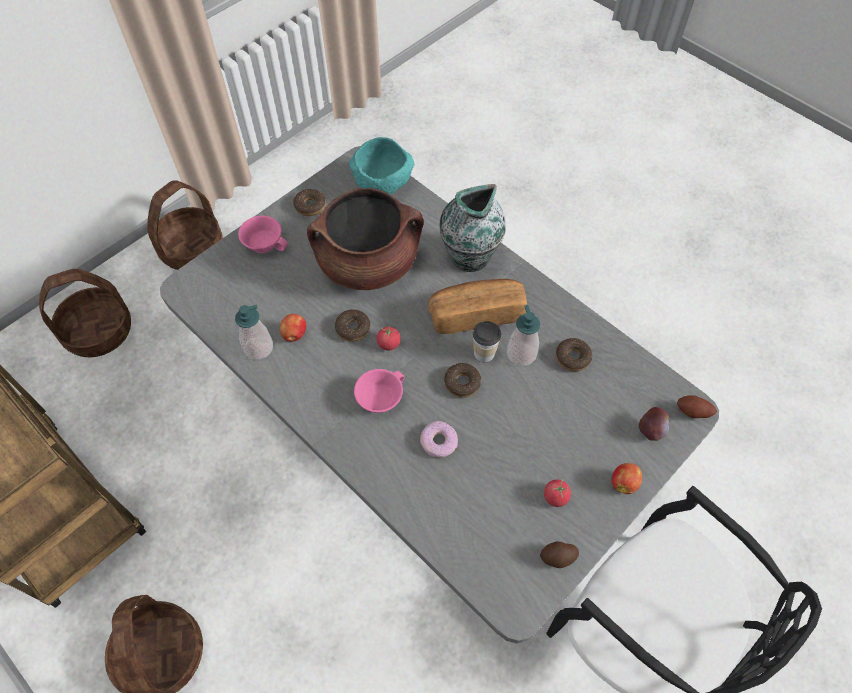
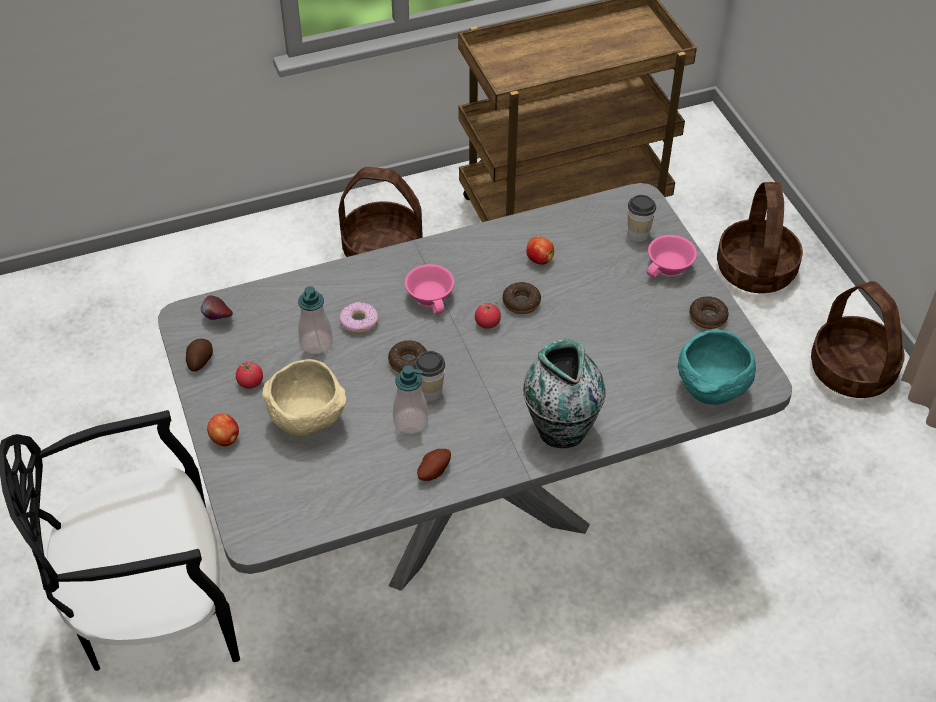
camera: 115 degrees right, 10 degrees down
soap dispenser [235,305,273,360] -> soap dispenser moved to [298,286,333,354]
brown cooking pot [307,188,423,290] -> none
bread [428,279,527,334] -> none
donut [556,338,592,371] -> none
apple [639,407,669,441] -> apple moved to [201,295,233,320]
potato [677,395,717,418] -> potato moved to [417,449,451,481]
none -> beige bowl [262,359,346,437]
none -> cup [628,195,656,242]

